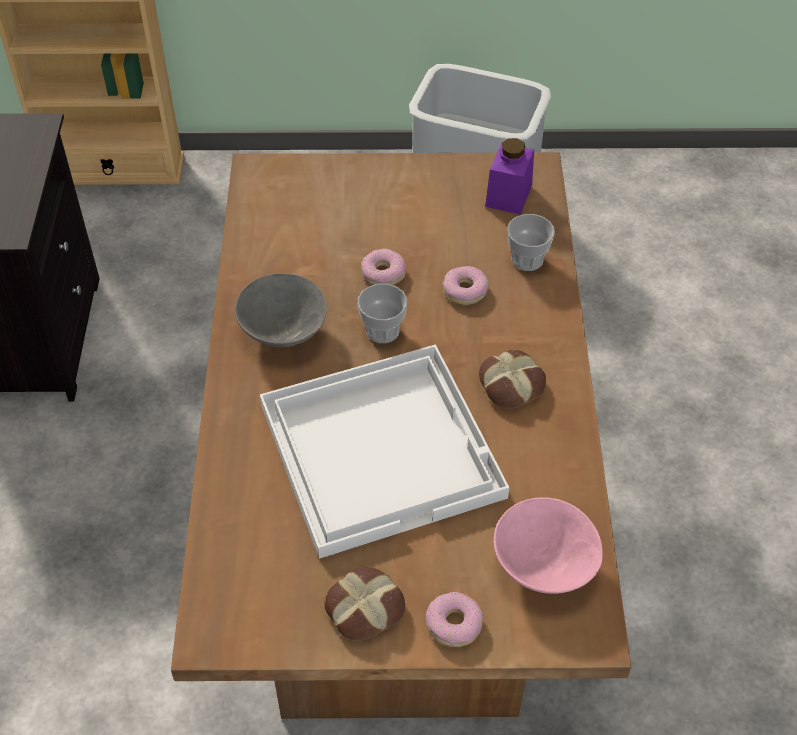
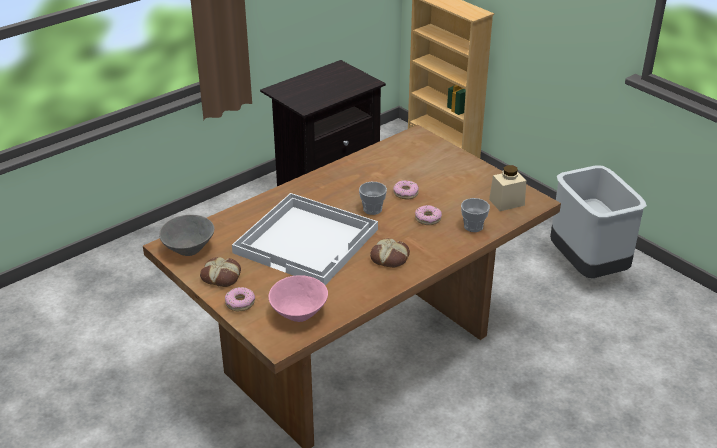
camera: 50 degrees right, 15 degrees down
grey bowl [235,273,327,347] -> grey bowl moved to [159,215,214,256]
purple jar [485,138,534,215] -> beige jar [489,165,526,211]

